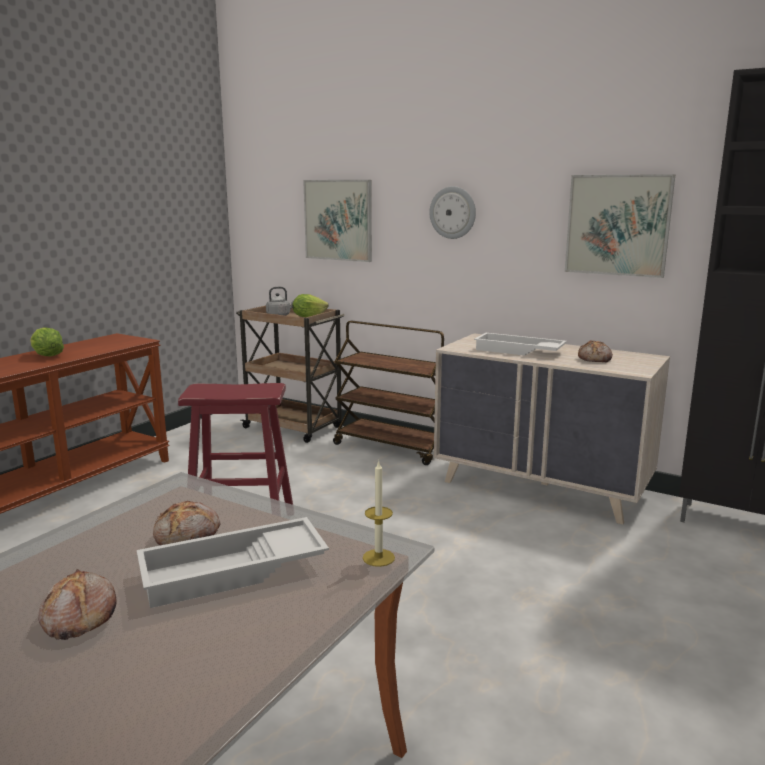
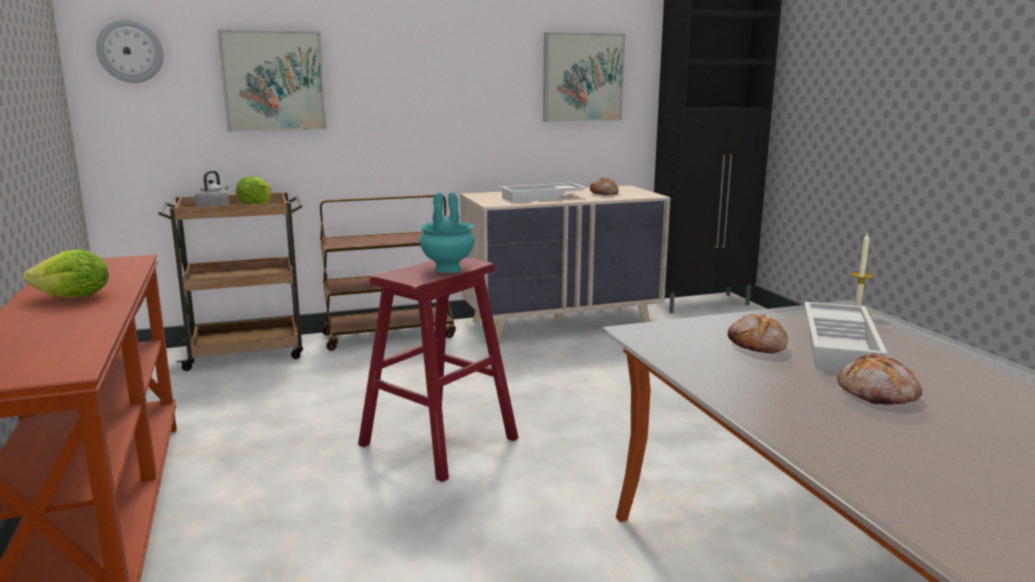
camera: 50 degrees left, 0 degrees up
wall clock [429,186,476,239] -> wall clock moved to [96,19,164,83]
none -> turquoise vase [419,192,475,273]

